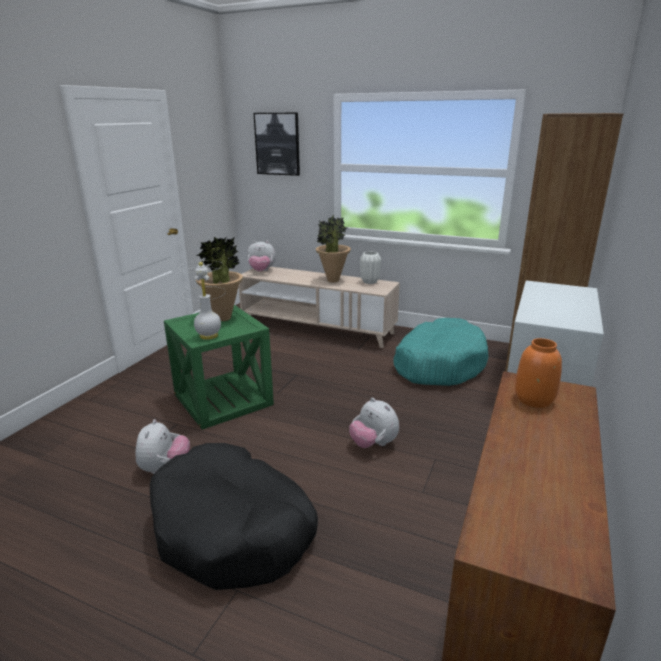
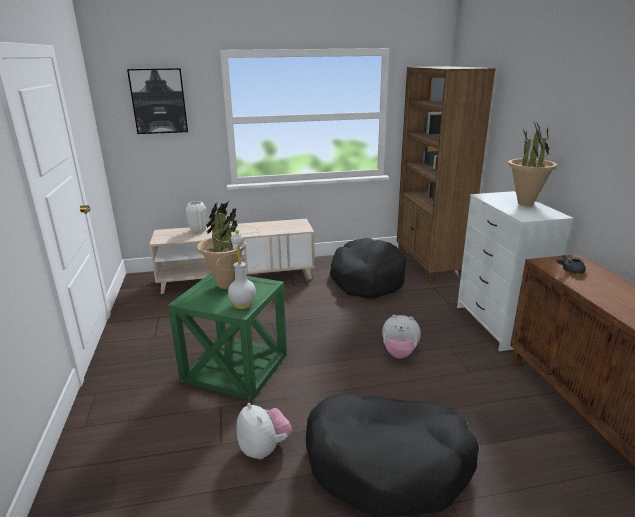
camera: 35 degrees left, 0 degrees up
plush toy [247,241,276,271] -> none
potted plant [316,215,351,282] -> potted plant moved to [508,120,557,206]
white vase [360,251,381,284] -> white vase moved to [185,201,207,233]
turquoise dog bed [393,318,488,386] -> black dog bed [330,238,407,299]
orange vase [515,338,562,408] -> grey teapot [557,255,586,274]

